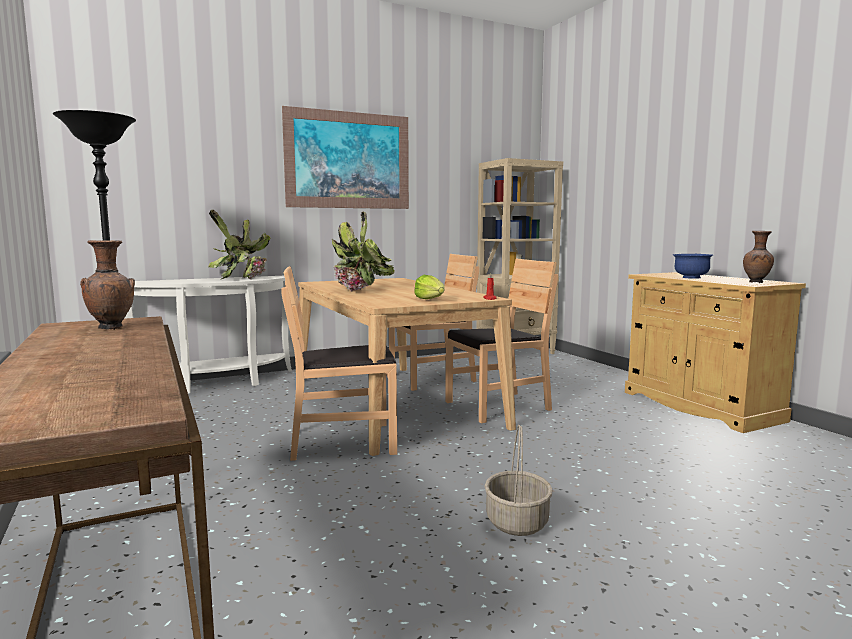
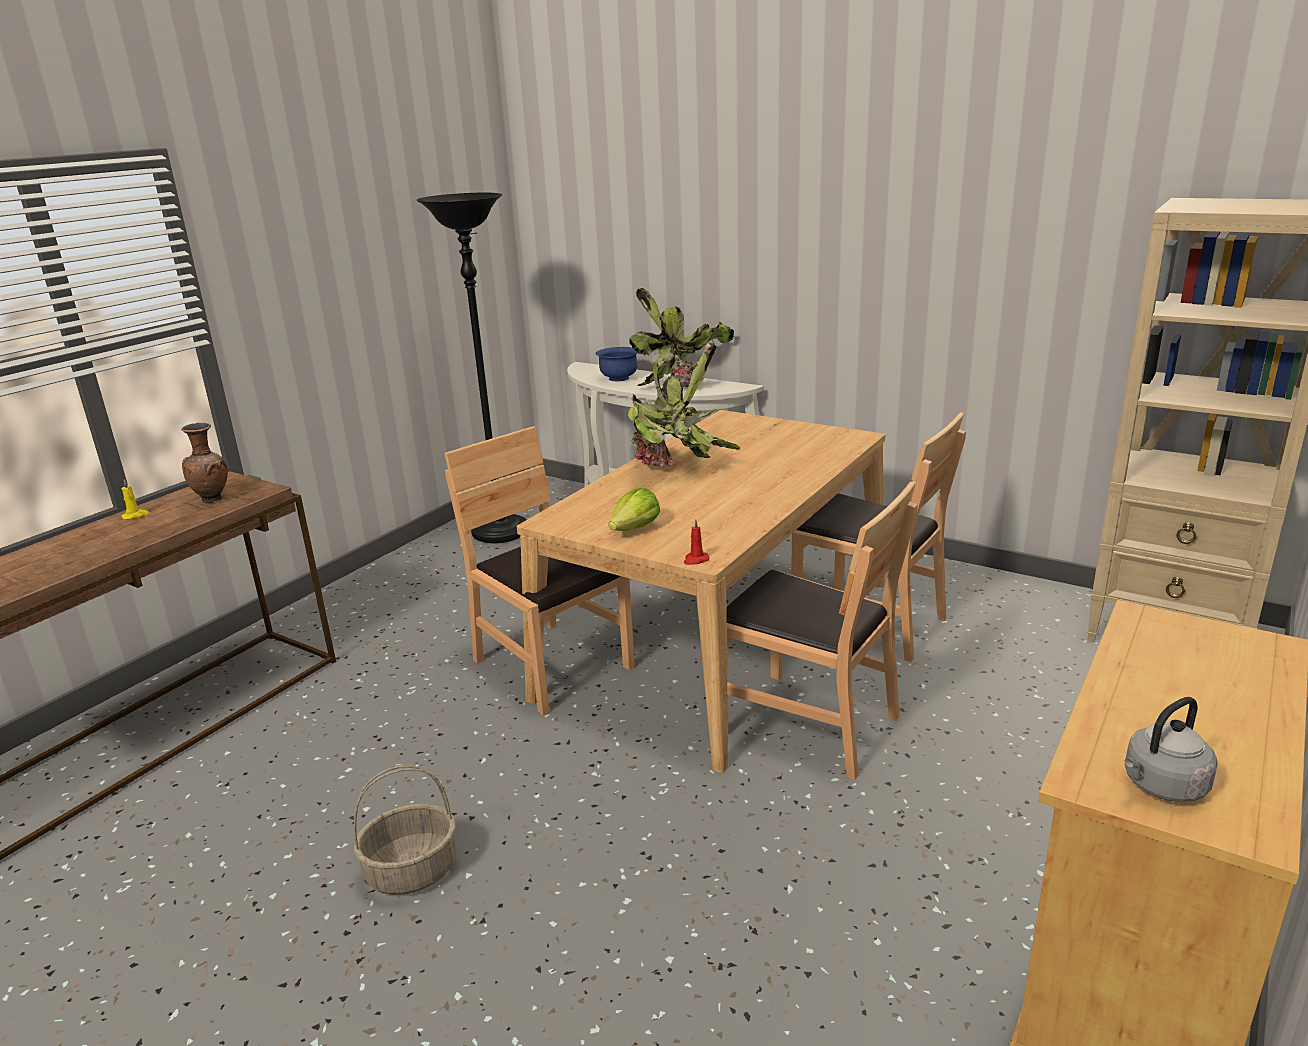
camera: 60 degrees right, 15 degrees up
picture [282,106,409,209] -> none
blue bowl [673,254,713,279] -> blue bowl moved to [595,347,638,381]
brown vase [743,231,774,283] -> grey kettle [1125,697,1217,802]
none -> yellow candle [122,479,149,519]

